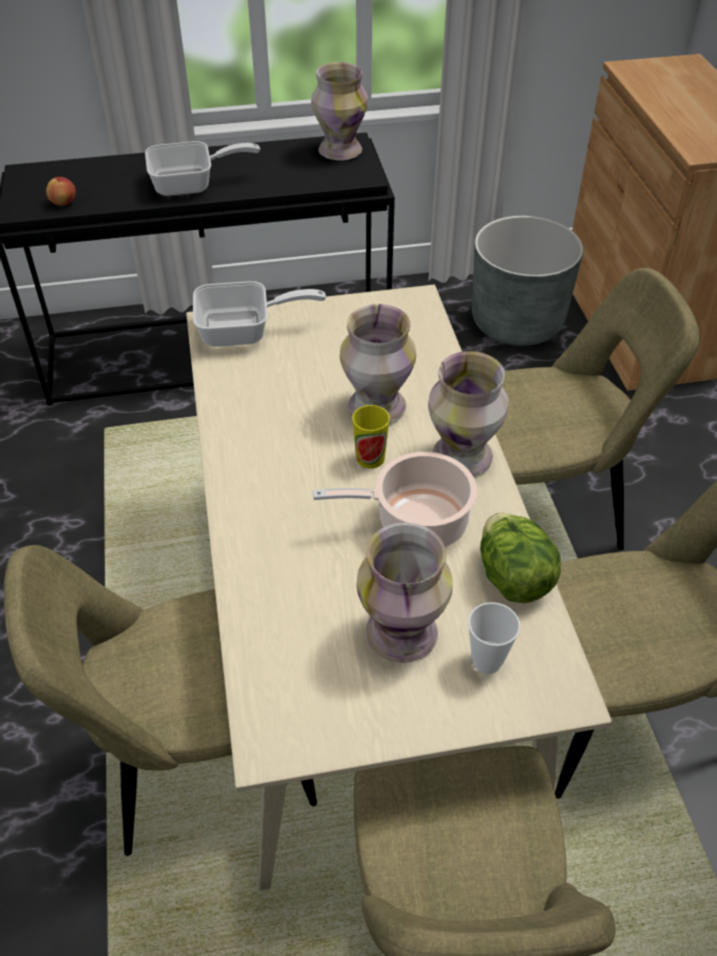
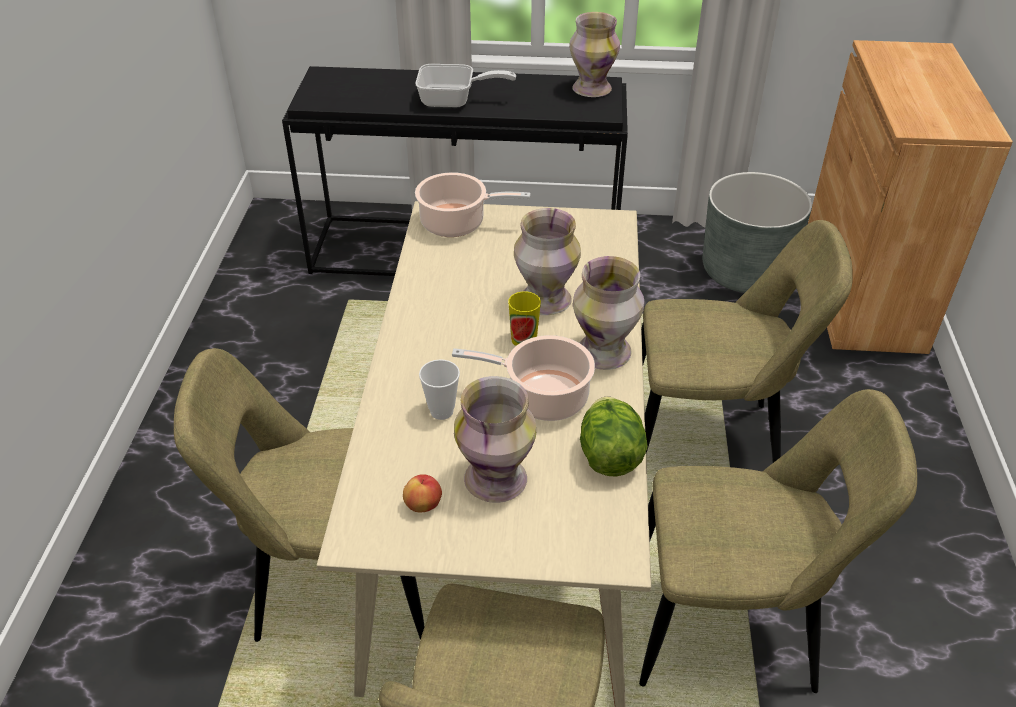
camera: 15 degrees right, 5 degrees down
apple [46,177,76,206] -> apple moved to [403,474,442,512]
frying pan [193,281,326,347] -> cooking pot [415,172,531,237]
cup [468,602,520,674] -> cup moved to [419,359,460,420]

